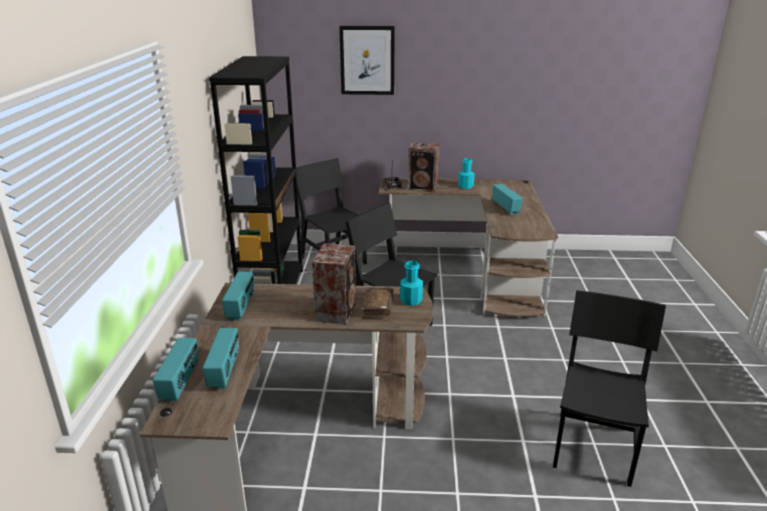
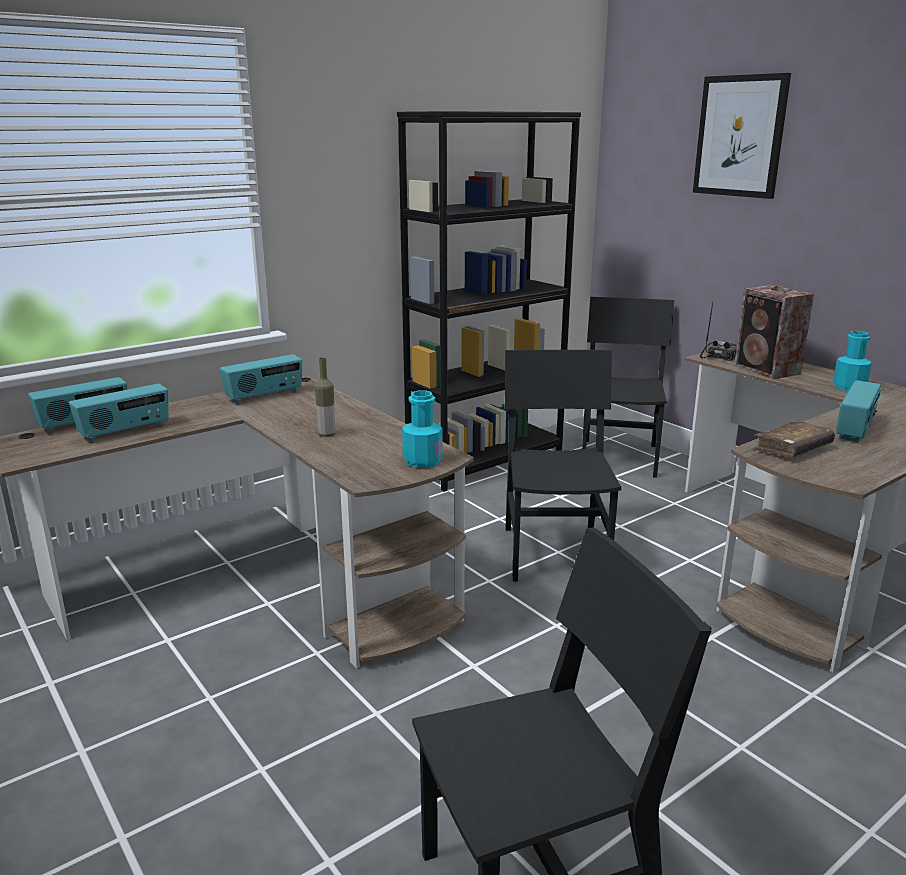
camera: 50 degrees right, 5 degrees down
speaker [312,243,356,324] -> bottle [315,358,335,437]
brown book [361,288,394,318] -> brown book moved to [753,420,835,457]

